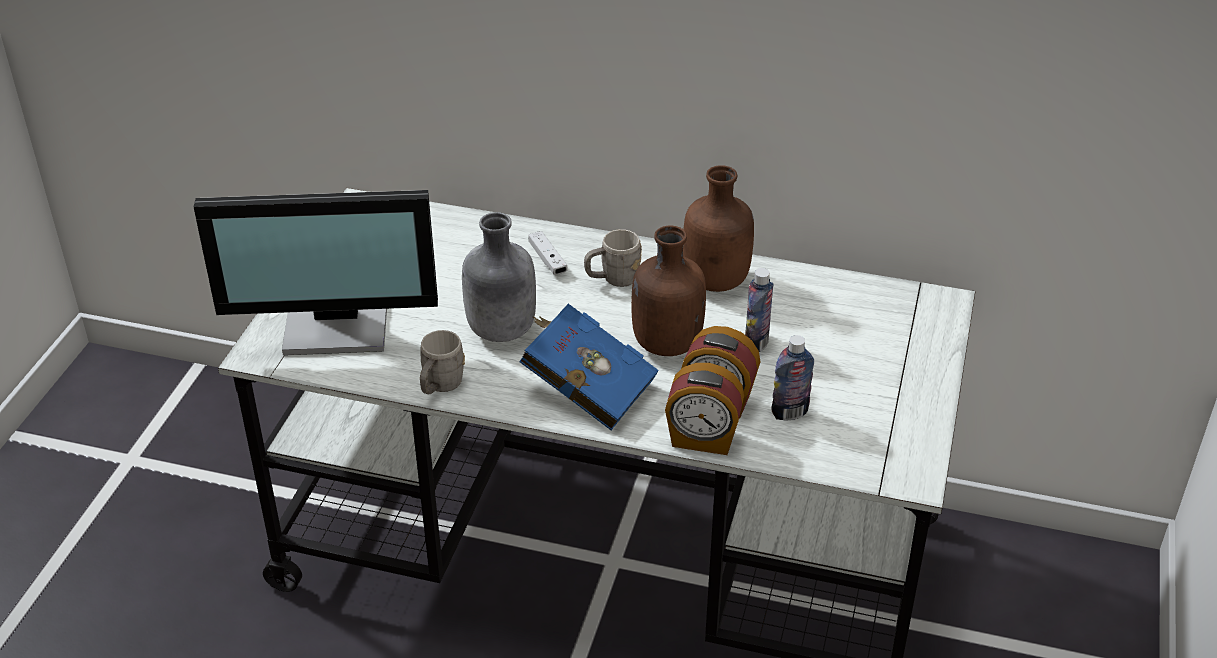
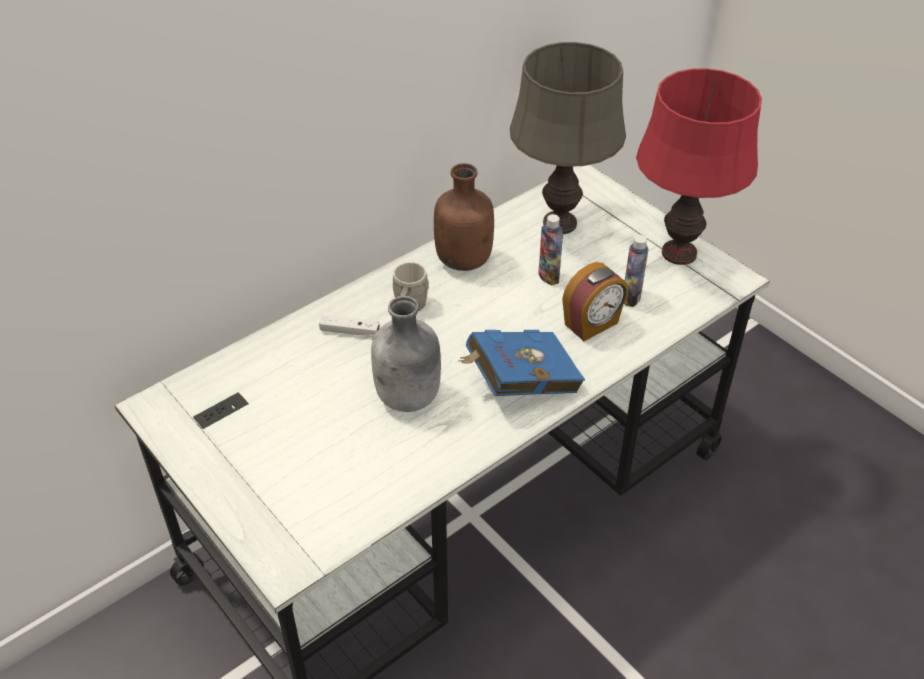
camera: 55 degrees left, 5 degrees up
monitor [194,190,438,355] -> none
grey mug [420,330,465,394] -> none
brown bottle [631,225,706,356] -> none
alarm clock [665,363,744,455] -> none
none -> grey table lamp [510,42,626,234]
none -> red table lamp [636,68,762,265]

